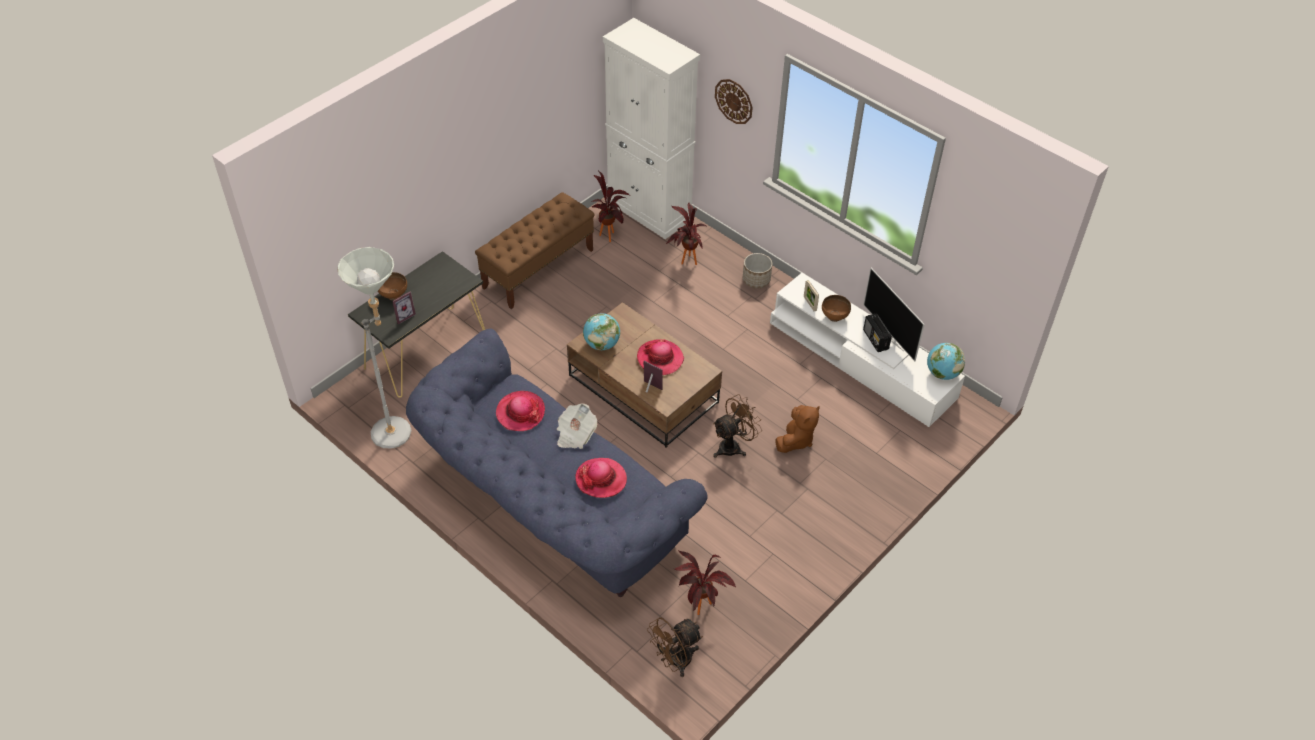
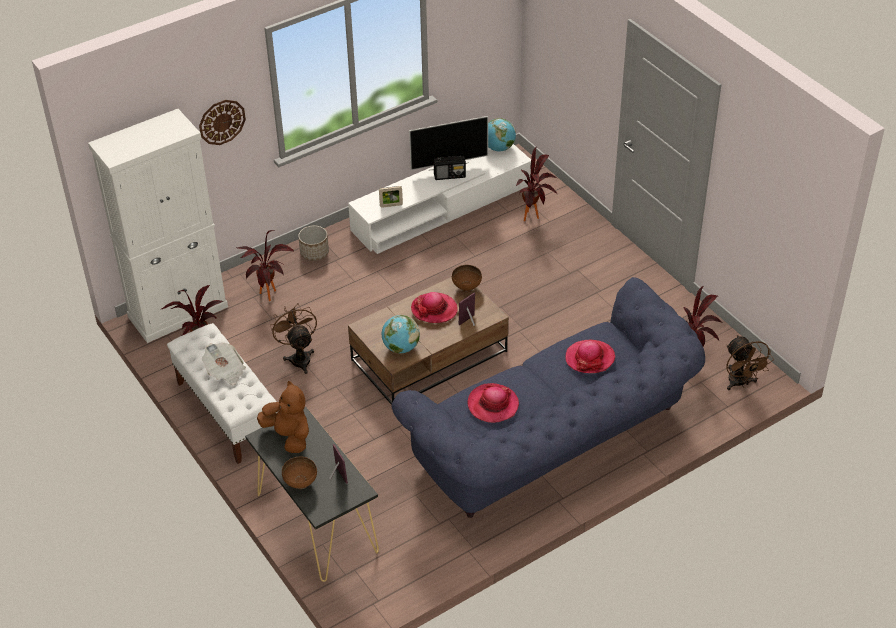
camera: 75 degrees left, 5 degrees down
grey floor lamp [338,247,412,449] -> none
brown bench [475,192,595,309] -> white bench [167,323,277,464]
newspaper [557,403,597,449] -> newspaper moved to [202,343,246,385]
brown fan [713,394,762,458] -> brown fan moved to [270,303,317,374]
brown plush toy [775,405,820,453] -> brown plush toy moved to [257,381,309,453]
brown bowl [822,295,851,322] -> brown bowl moved to [452,265,482,292]
none -> potted plant [516,147,557,221]

